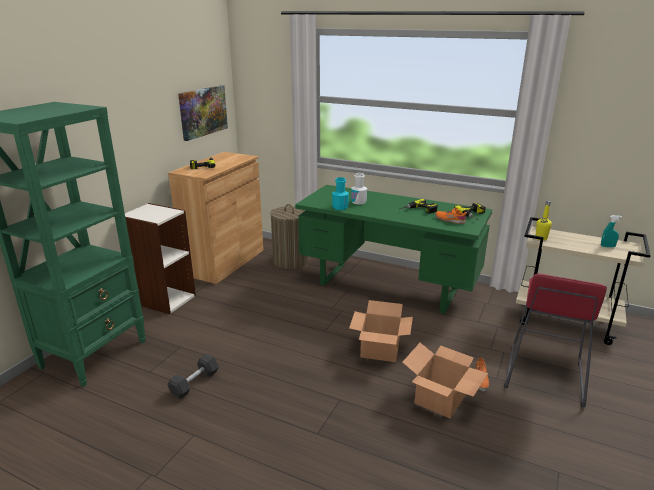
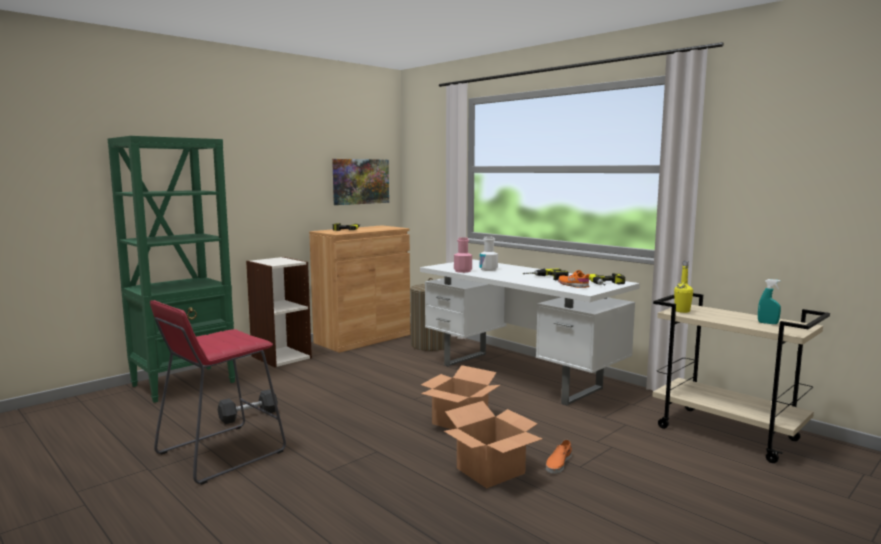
camera: 20 degrees right, 15 degrees down
green desk [295,185,492,314] -> white desk [420,259,640,406]
turquoise bottle [332,177,349,210] -> pink bottle [454,237,472,273]
red stool [504,273,607,407] -> red stool moved to [150,300,286,485]

